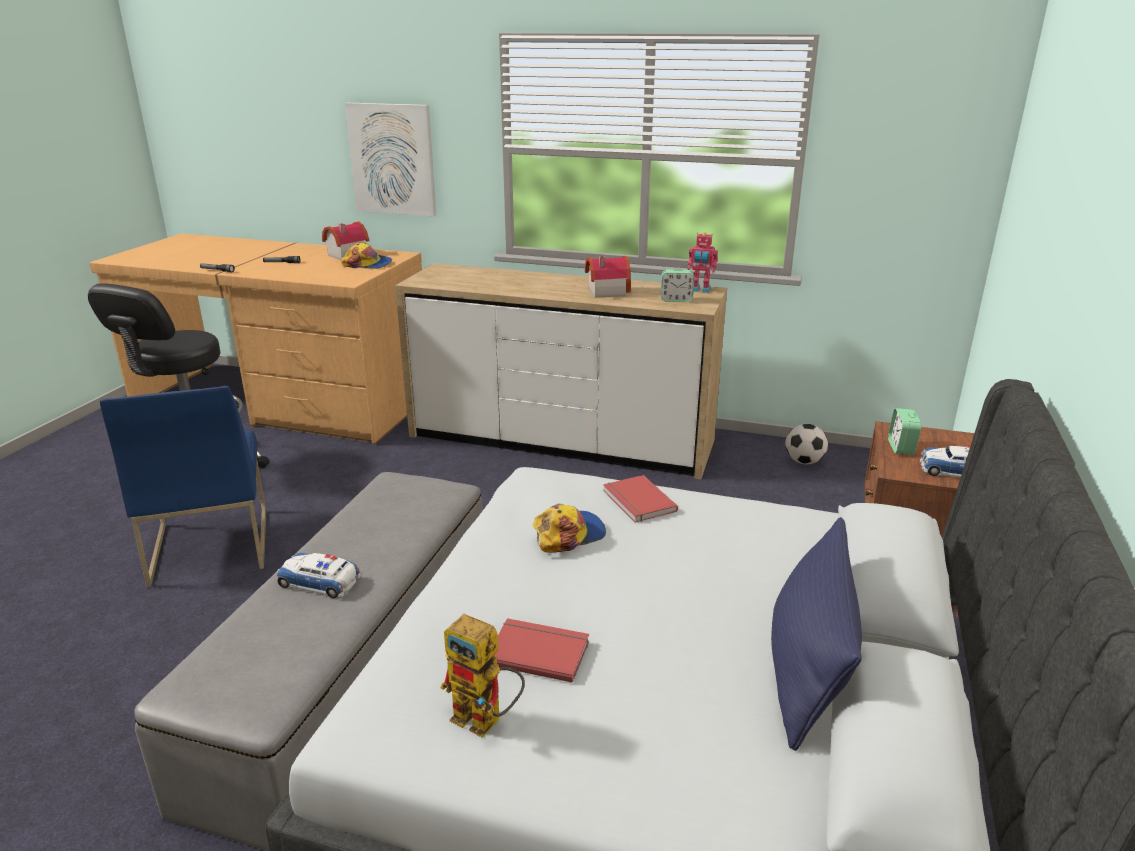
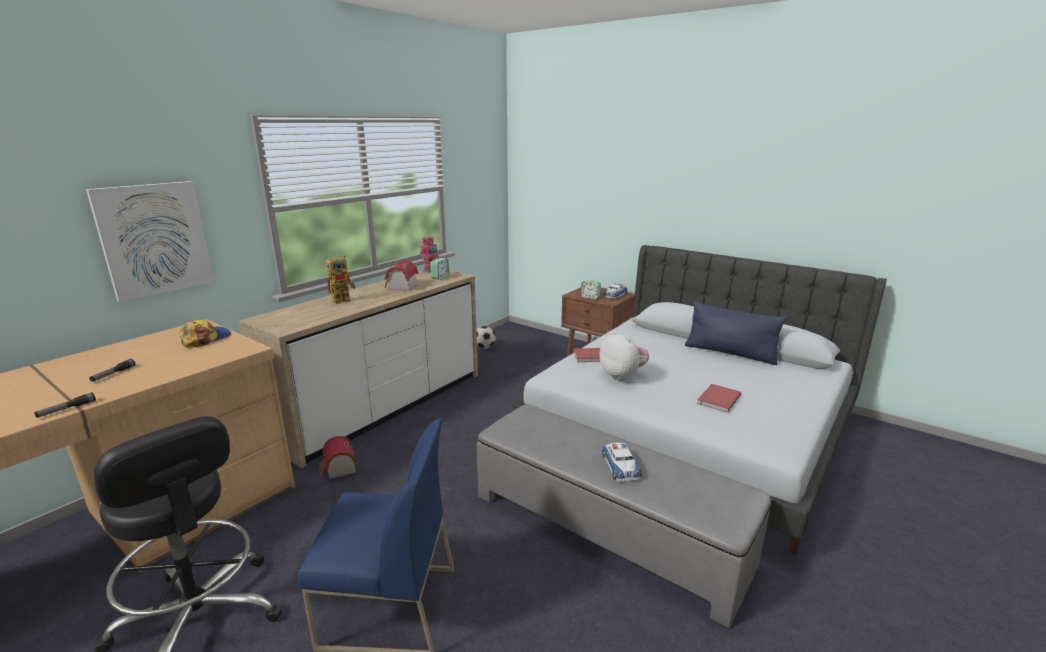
camera: 70 degrees left, 5 degrees down
toy car [276,553,361,598] -> toy car turned 45 degrees counterclockwise [602,442,642,482]
toy house [322,222,369,260] -> toy house moved to [319,436,357,479]
toy robot [440,614,525,738] -> toy robot moved to [326,255,355,304]
cap [533,504,606,553] -> plush toy [600,331,649,381]

